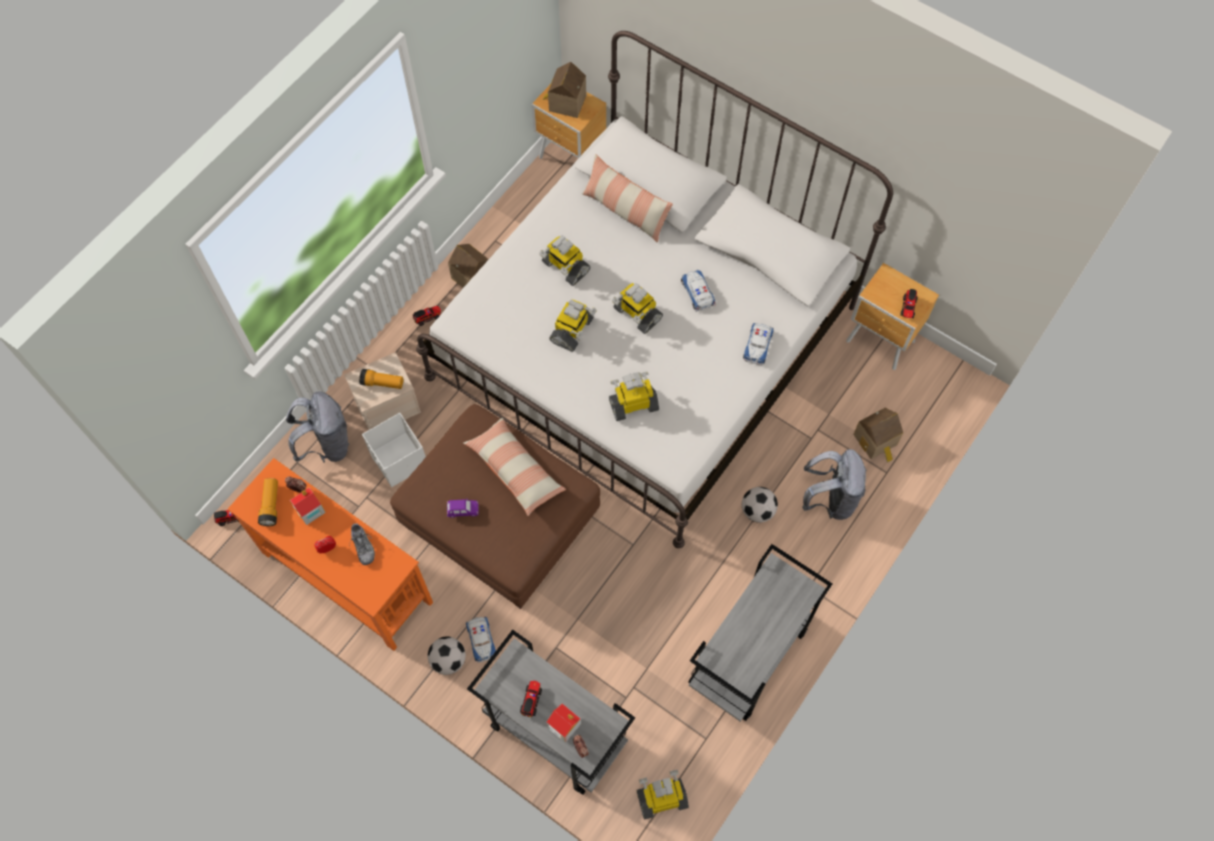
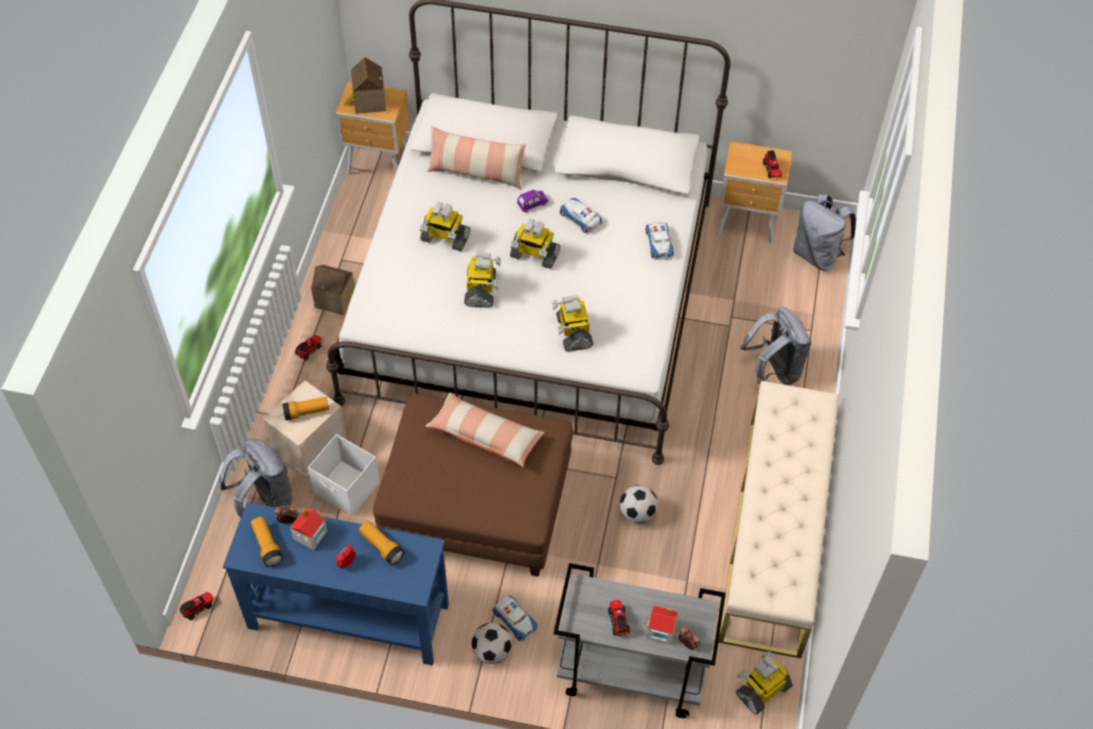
camera: 25 degrees left, 10 degrees down
orange console table [228,458,433,651] -> blue console table [223,502,449,666]
shoe [350,523,375,565] -> flashlight [359,521,405,565]
purple toy car [447,499,479,518] -> purple toy car moved to [517,190,549,212]
toy robot [609,372,659,421] -> toy robot turned 60 degrees counterclockwise [552,295,593,351]
grey cart [688,544,832,721] -> beige bench [718,381,839,658]
football [742,487,778,523] -> football moved to [620,485,658,524]
toy house [853,408,904,462] -> none
none -> grey backpack [793,194,856,271]

